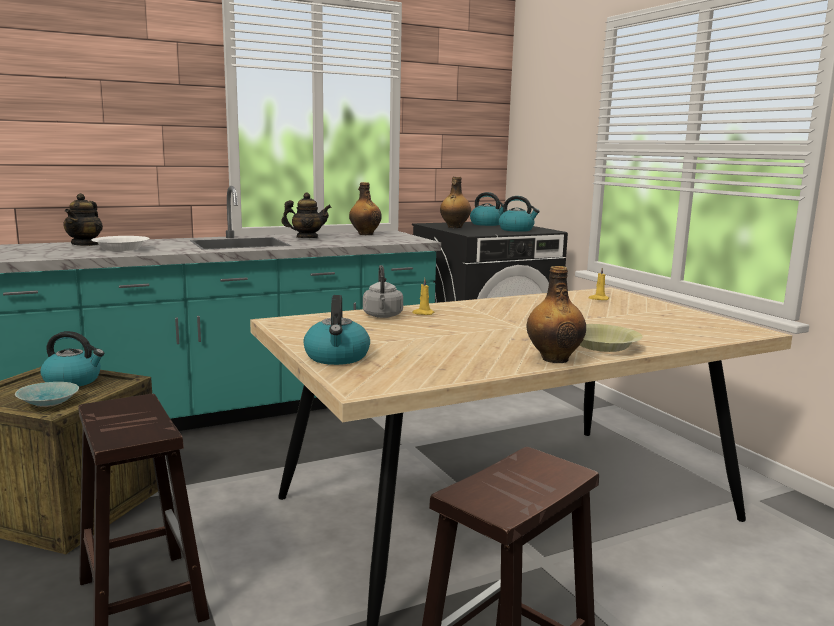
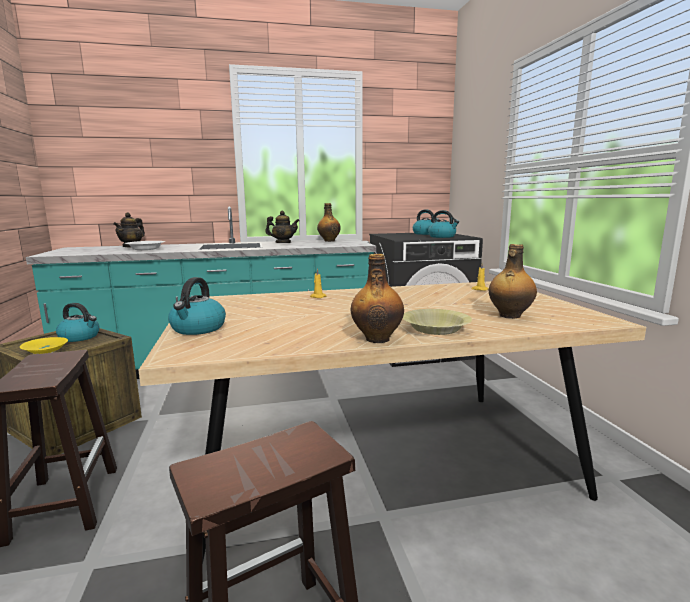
camera: 15 degrees right, 0 degrees up
turquoise bowl [15,382,79,407] -> yellow bowl [20,337,68,354]
grey kettle [363,265,403,318] -> none
bottle [440,177,471,228] -> bottle moved to [489,244,537,319]

